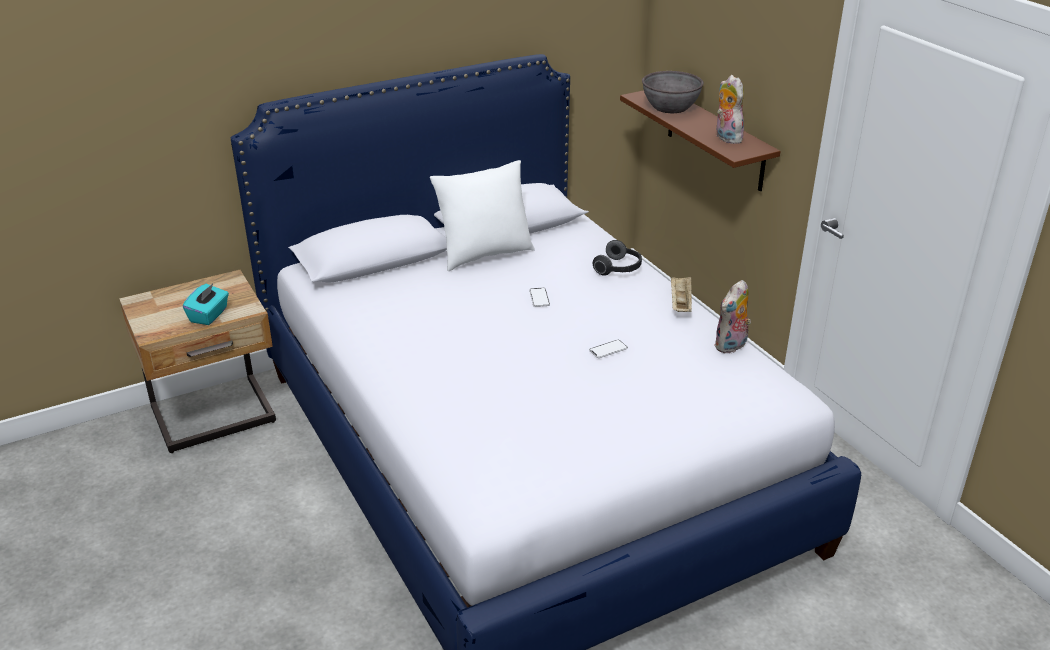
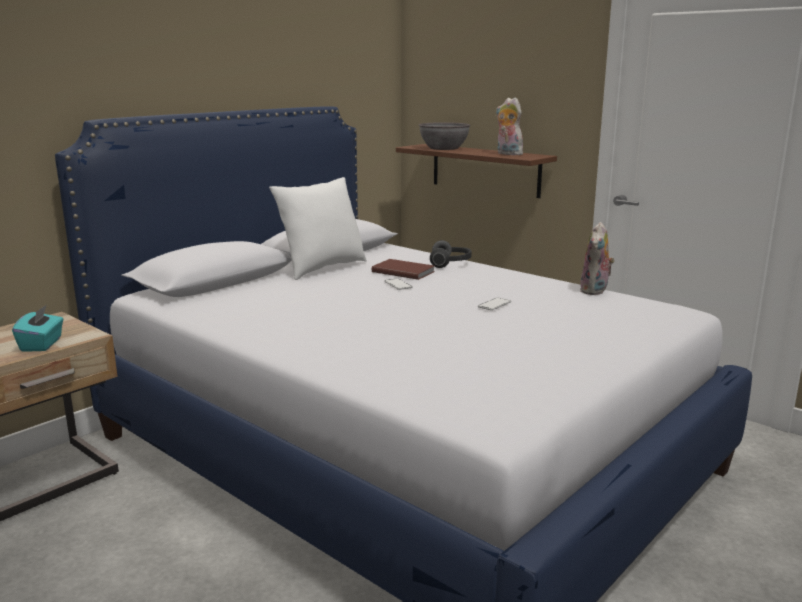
camera: 20 degrees left, 15 degrees down
beige tray [671,277,692,312] -> none
none -> brown book [372,259,435,280]

